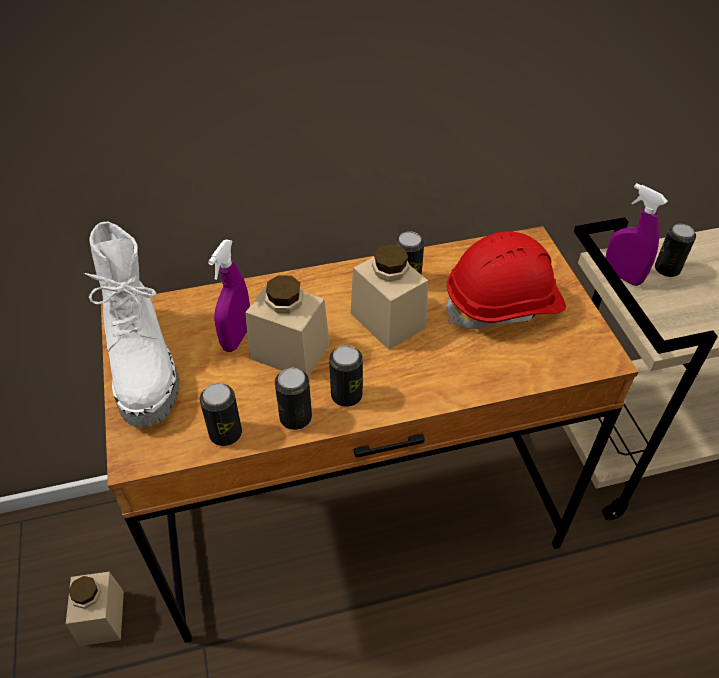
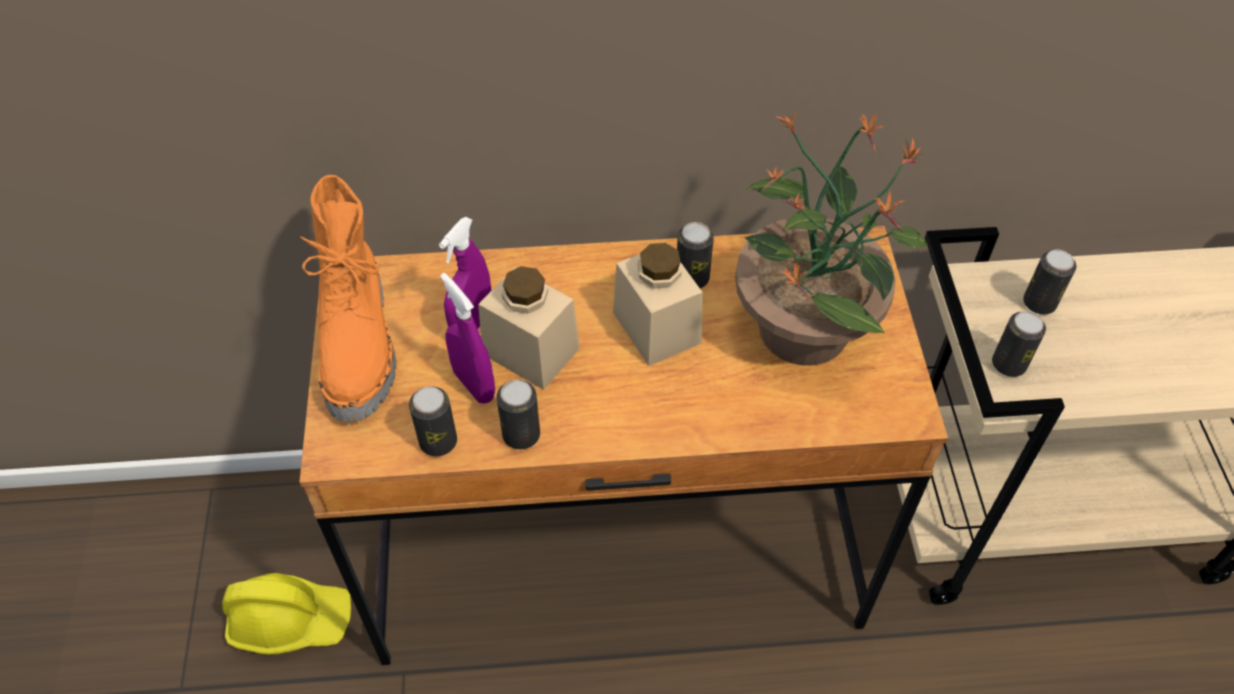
camera: 10 degrees right, 5 degrees up
beige jar [66,572,124,646] -> yellow hard hat [222,573,351,655]
white boot [84,222,179,428] -> orange boot [300,175,396,422]
can [329,345,363,407] -> can moved to [992,311,1046,377]
red hard hat [446,231,566,329] -> potted plant [735,111,928,366]
purple spray bottle [605,183,668,286] -> purple spray bottle moved to [440,273,495,403]

